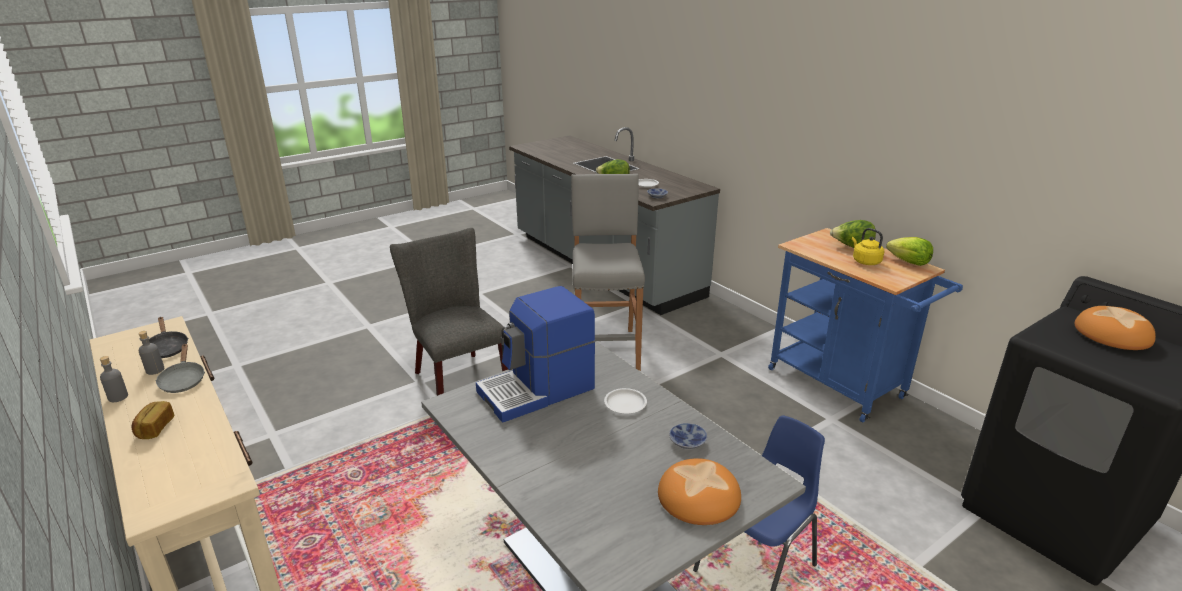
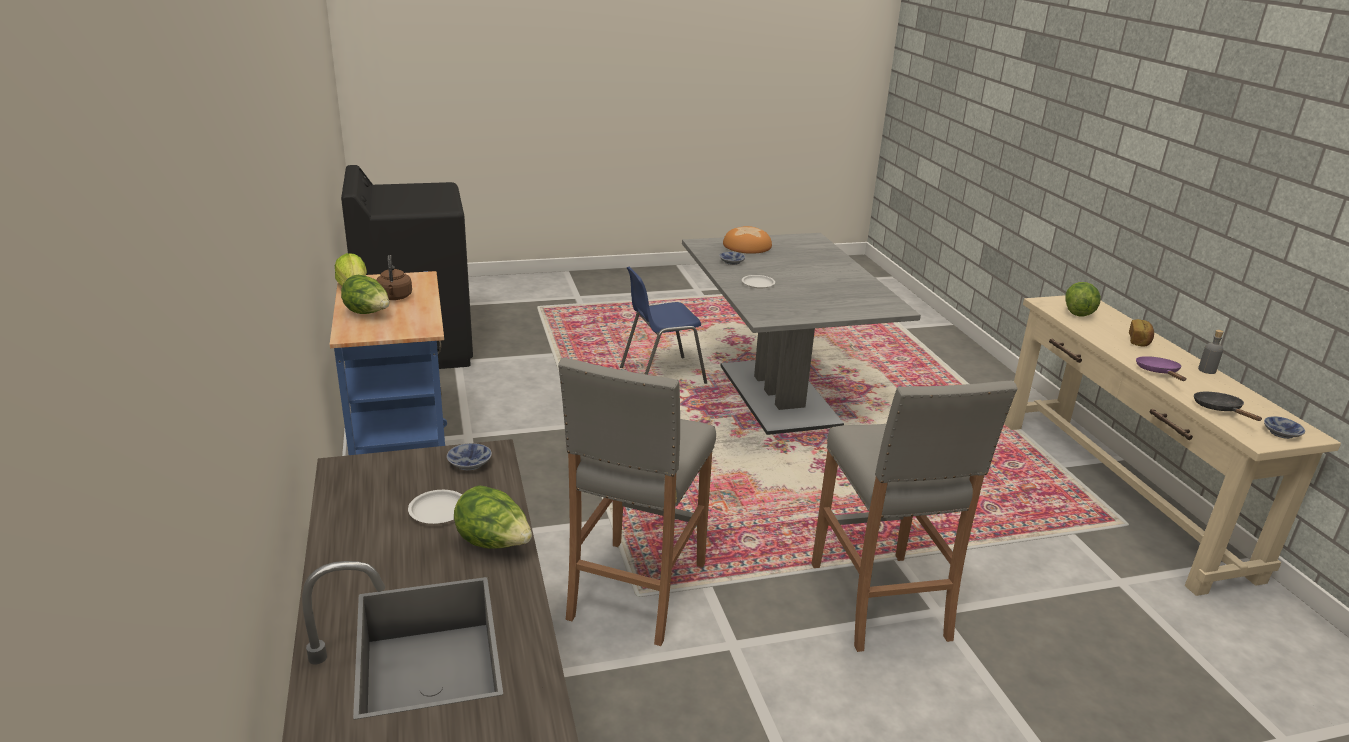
camera: 160 degrees left, 0 degrees up
grey bottle [138,331,164,375] -> none
grey frying pan [155,344,205,393] -> purple frying pan [1136,356,1186,381]
grey chair [390,228,508,396] -> grey stool [812,380,1018,652]
coffee machine [476,286,595,423] -> none
yellow kettle [852,228,884,265] -> brown kettle [376,255,412,300]
bread [1075,306,1156,350] -> none
none -> lettuce [1065,282,1101,317]
none -> bowl [1264,416,1305,439]

